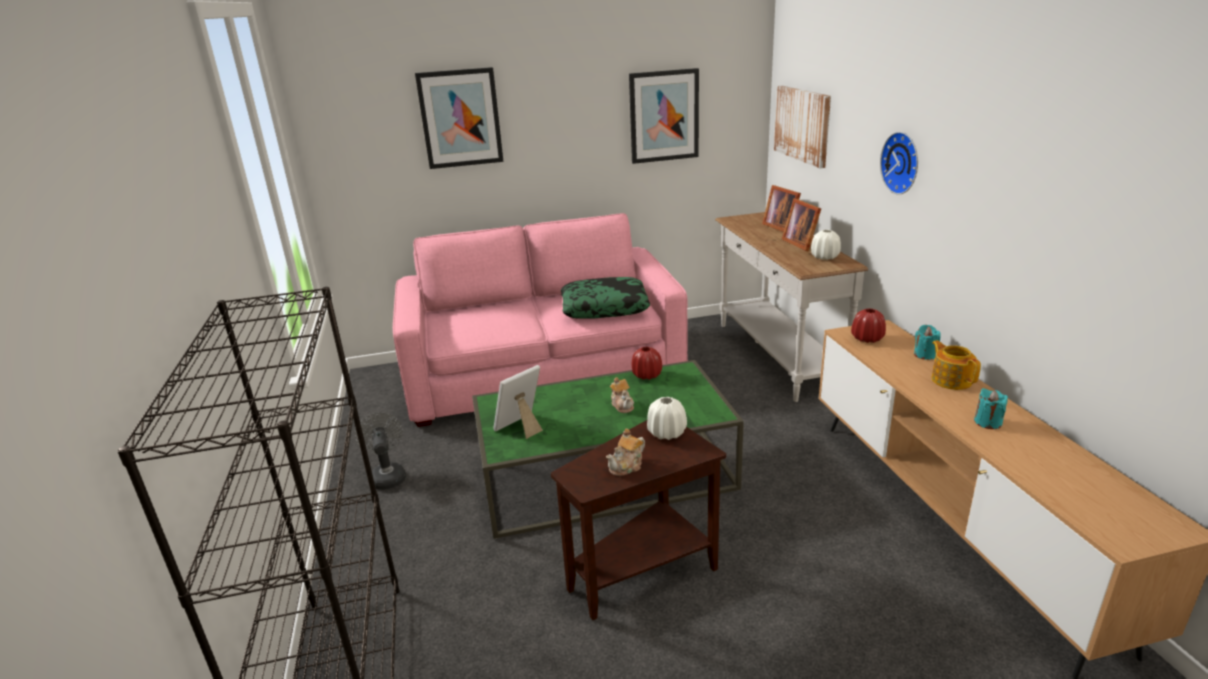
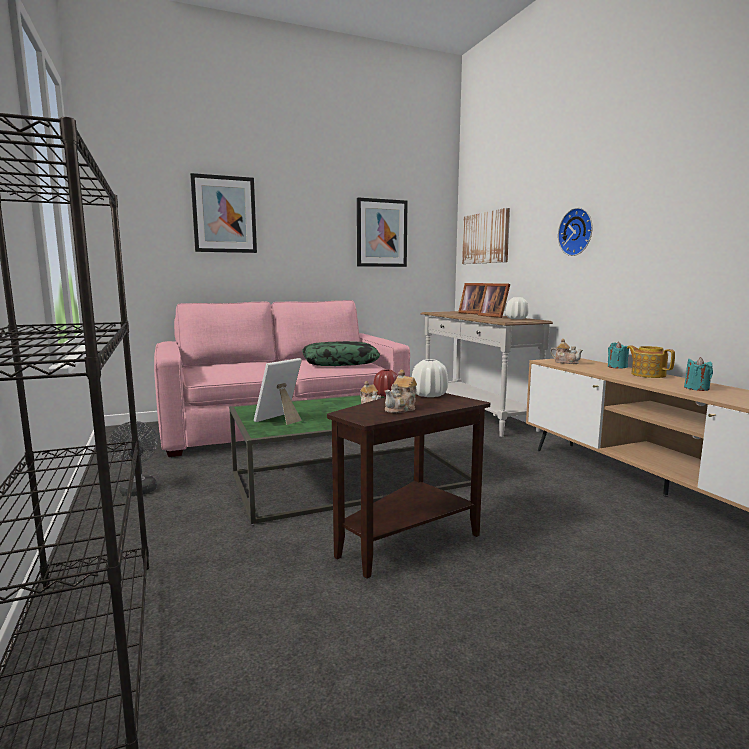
camera: 10 degrees left, 15 degrees down
red vase [851,308,886,343] -> teapot [550,338,583,364]

